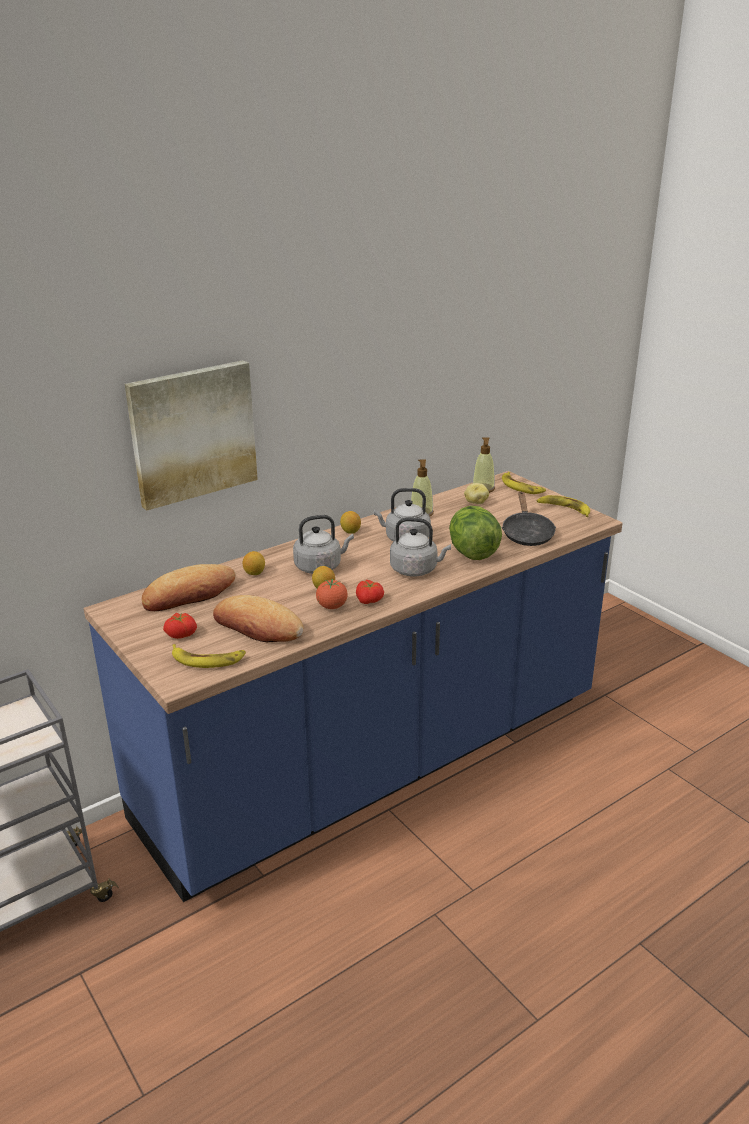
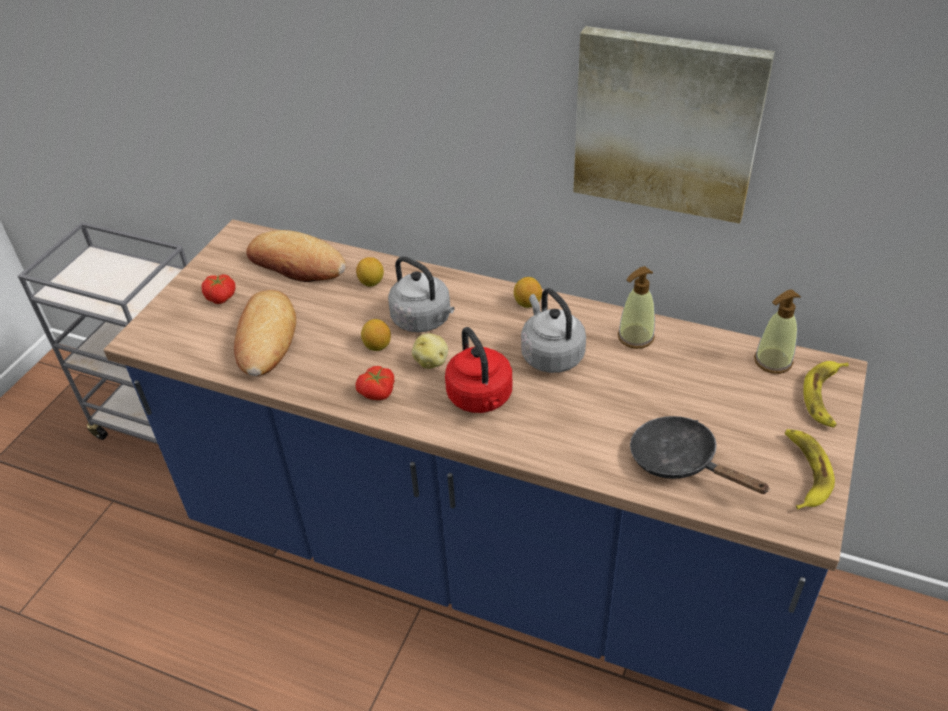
camera: 60 degrees right, 15 degrees up
picture [125,360,258,511] -> picture moved to [573,26,775,224]
banana [172,644,246,668] -> none
tomato [316,579,348,609] -> none
grey kettle [390,517,451,577] -> red kettle [445,327,512,413]
lettuce [449,506,502,560] -> none
potato [464,483,489,504] -> potato moved to [412,333,448,369]
black frying pan [502,491,556,546] -> black frying pan turned 75 degrees clockwise [630,416,770,494]

